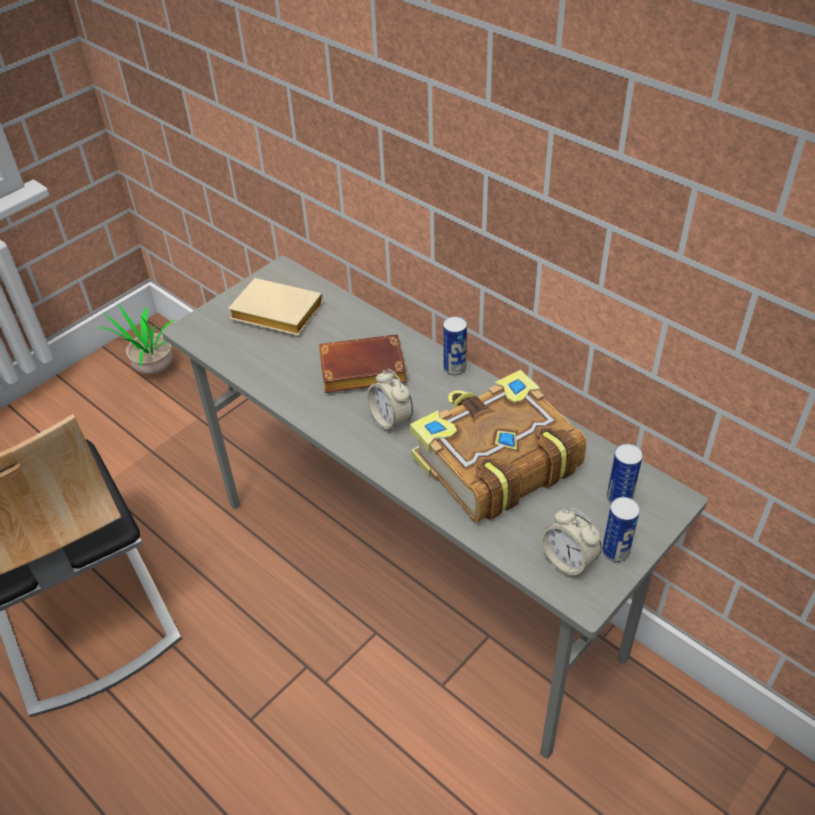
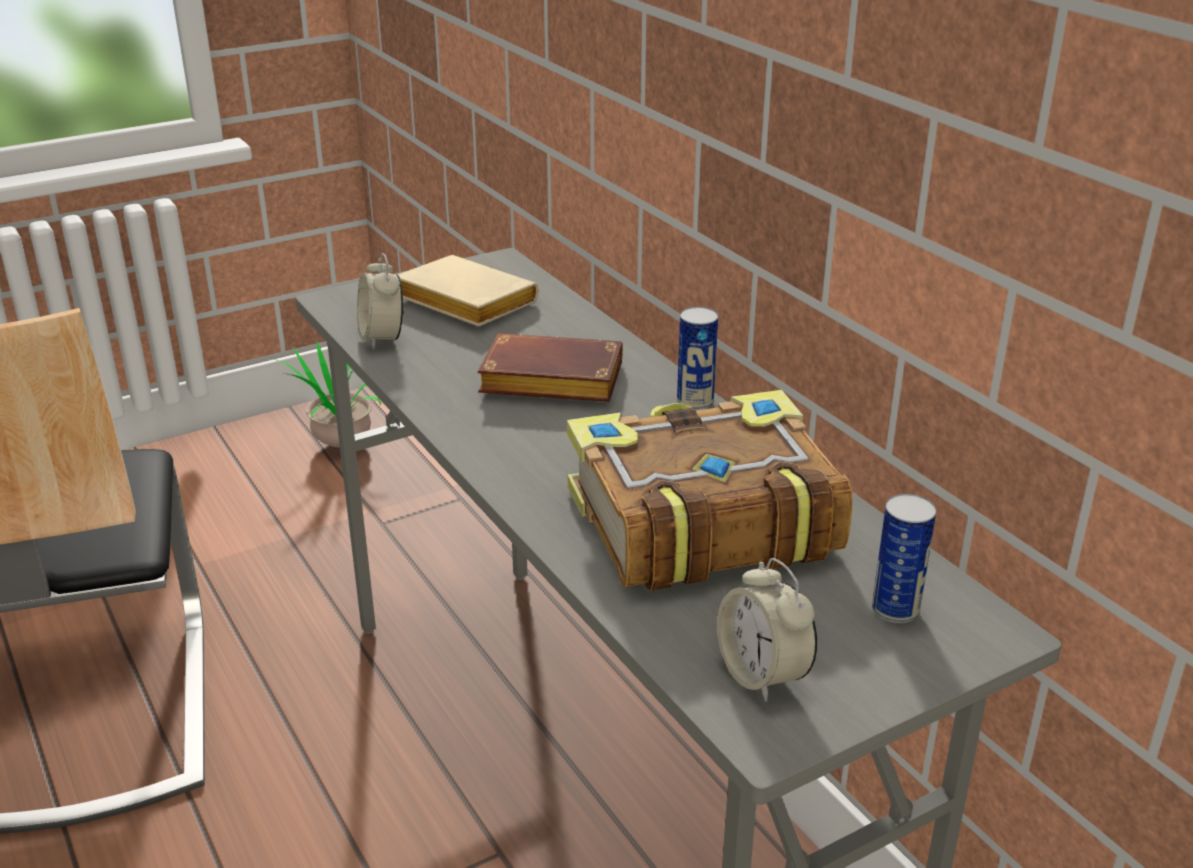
camera: 15 degrees right, 15 degrees down
alarm clock [367,369,413,433] -> alarm clock moved to [357,253,404,349]
can [602,497,640,562] -> none

